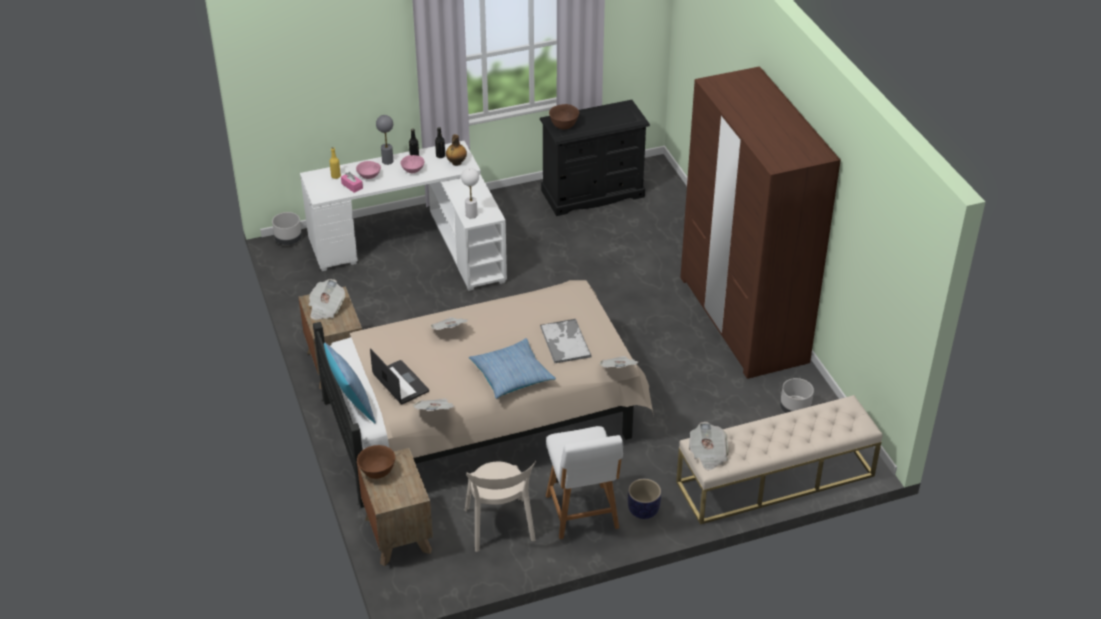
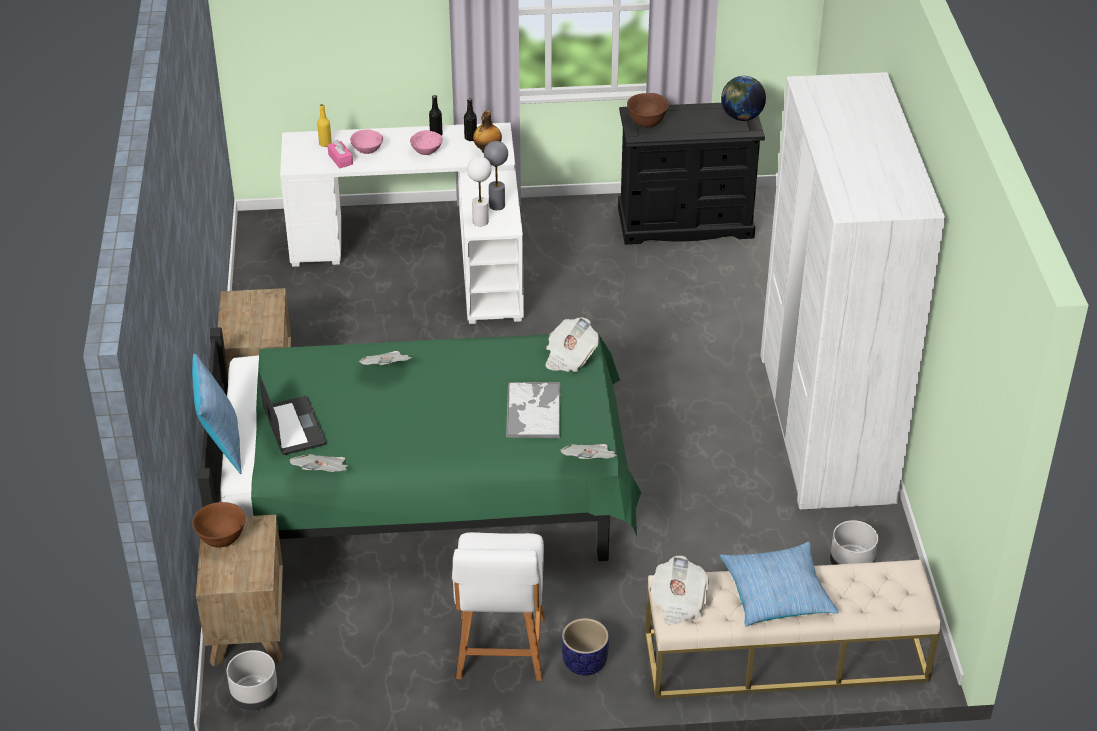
camera: 15 degrees right, 0 degrees up
grey planter [272,212,302,245] -> grey planter moved to [227,650,278,711]
newspaper [309,279,345,320] -> newspaper moved to [546,317,599,372]
beige bed [313,280,654,508] -> green bed [198,327,641,561]
grey table lamp [376,115,393,165] -> grey table lamp moved to [484,141,508,210]
beige chair [465,461,536,552] -> none
pillow [469,338,556,399] -> pillow moved to [720,542,839,627]
brown wardrobe [680,66,841,379] -> white wardrobe [760,72,945,510]
none -> globe [721,76,766,121]

